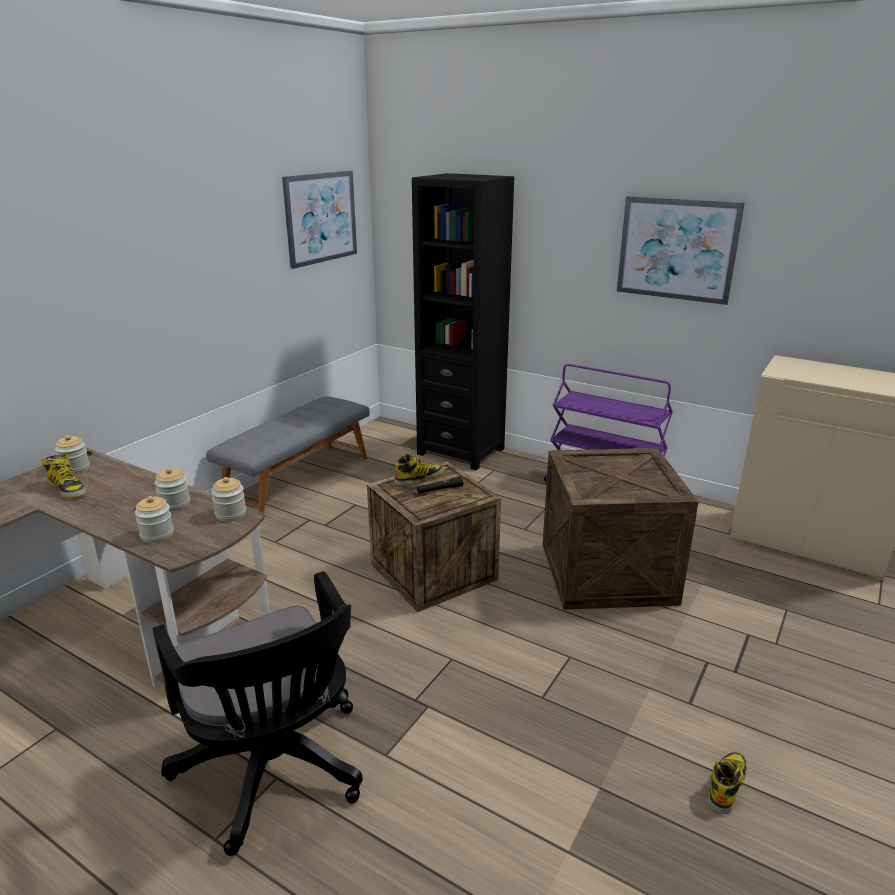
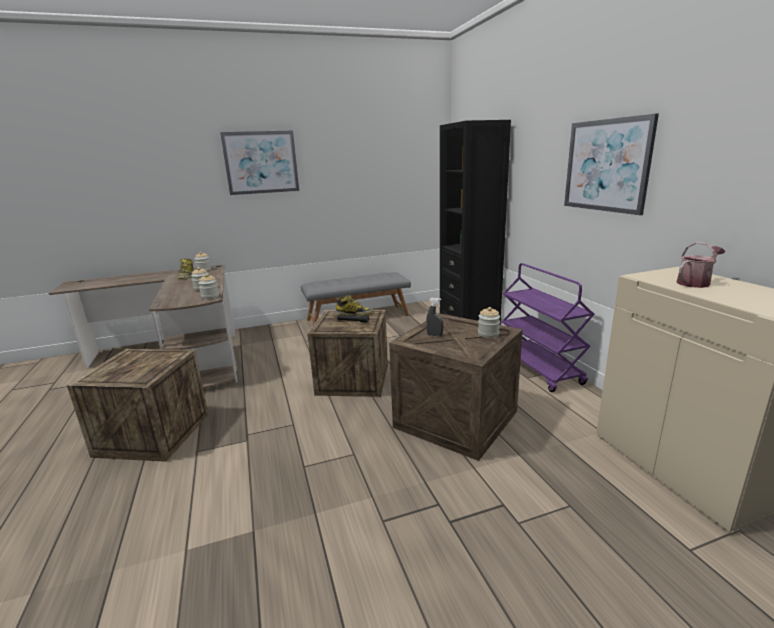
camera: 40 degrees right, 5 degrees down
jar [135,496,174,543] -> jar moved to [478,307,500,338]
black office chair [153,571,363,856] -> crate [67,349,209,462]
picture [282,171,357,269] -> picture moved to [220,130,299,195]
boot [708,752,747,814] -> none
none -> grey spray bottle [426,298,443,336]
none -> watering can [676,242,725,288]

